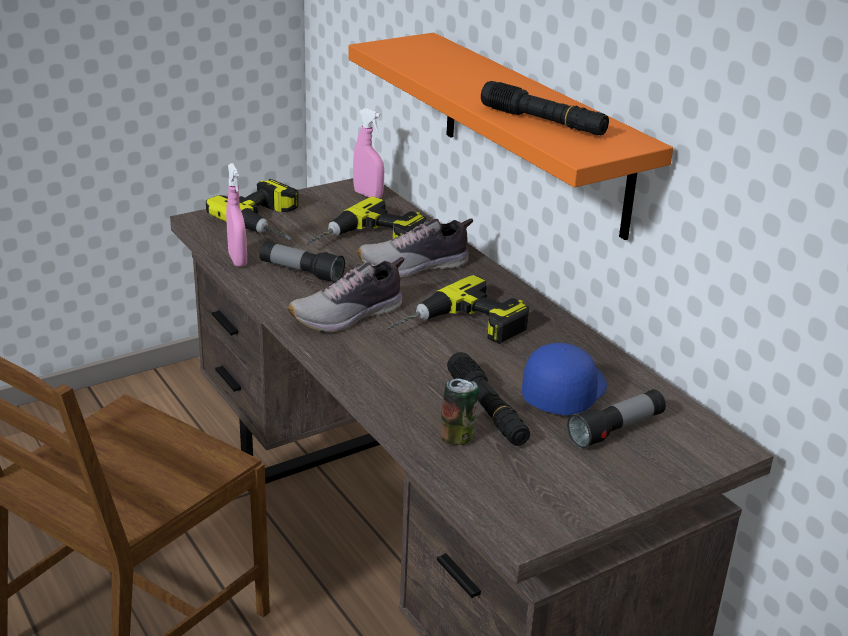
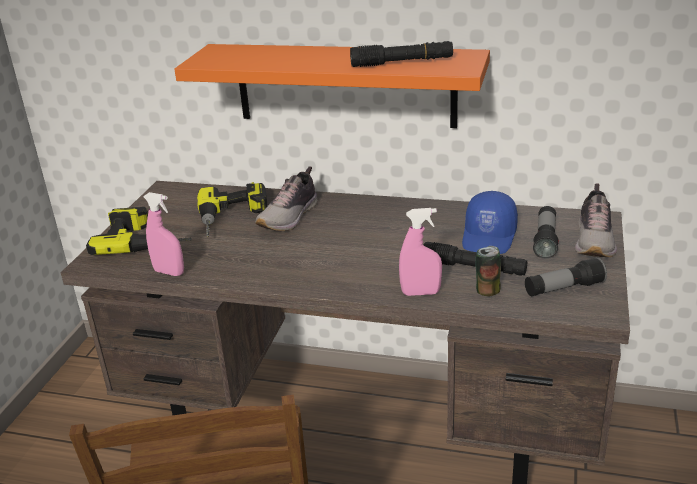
camera: 40 degrees left, 0 degrees up
flashlight [259,241,345,283] -> flashlight moved to [525,257,607,296]
shoe [288,257,405,333] -> shoe moved to [575,184,617,257]
pink spray bottle [353,108,384,198] -> pink spray bottle moved to [399,208,442,296]
power drill [388,275,529,344] -> none
blue cap [522,343,607,415] -> blue cap turned 150 degrees counterclockwise [462,191,518,254]

